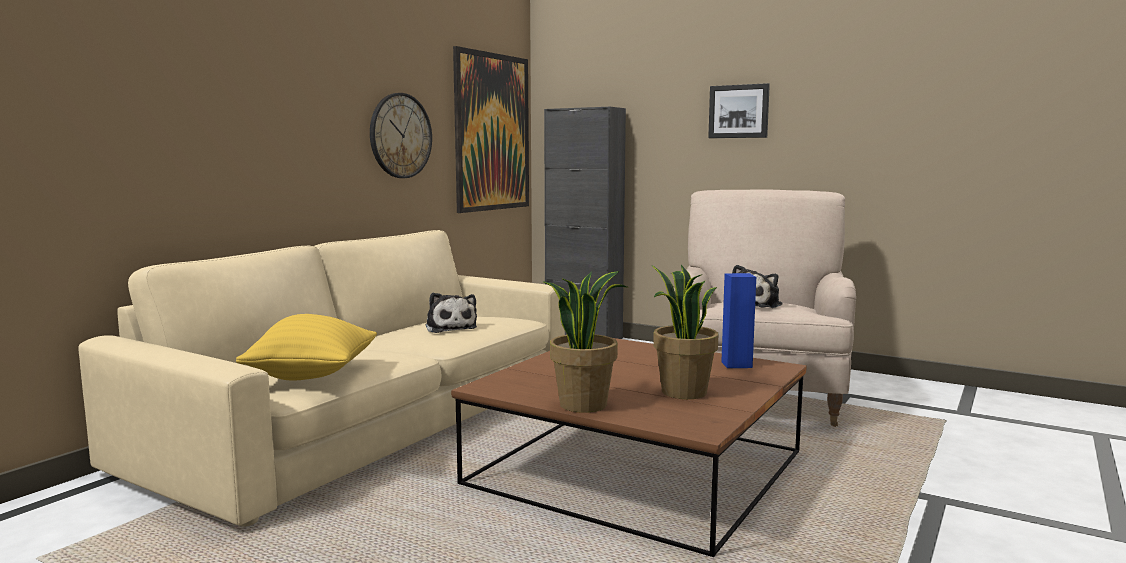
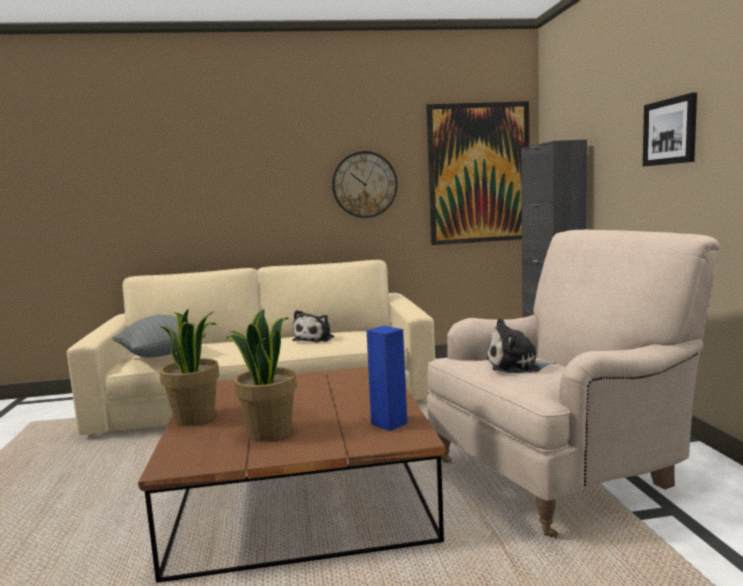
camera: 50 degrees right, 0 degrees up
yellow pillow [236,314,377,381] -> grey pillow [112,315,206,358]

